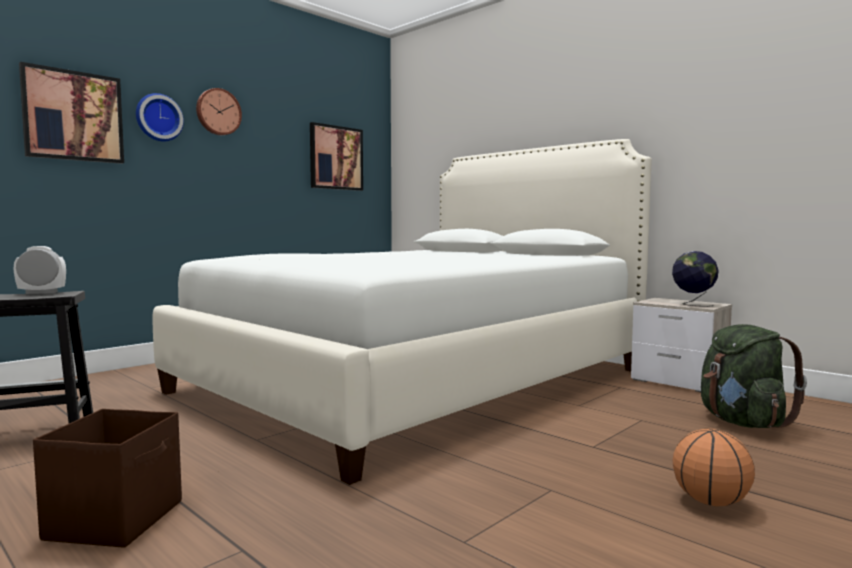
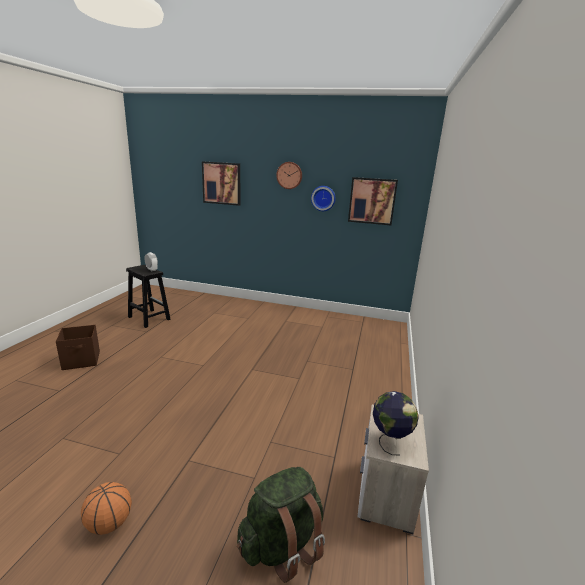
camera: 60 degrees right, 15 degrees up
wall clock [136,93,184,141] -> wall clock moved to [311,186,336,211]
white bed [152,139,652,485] -> none

